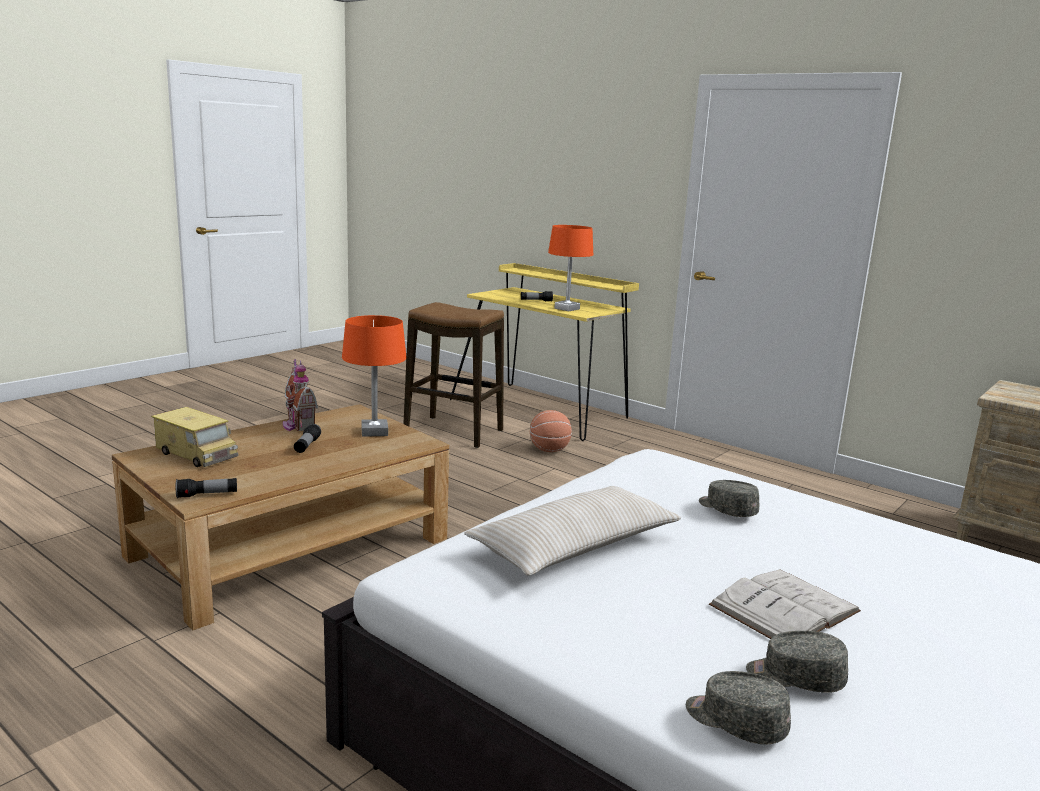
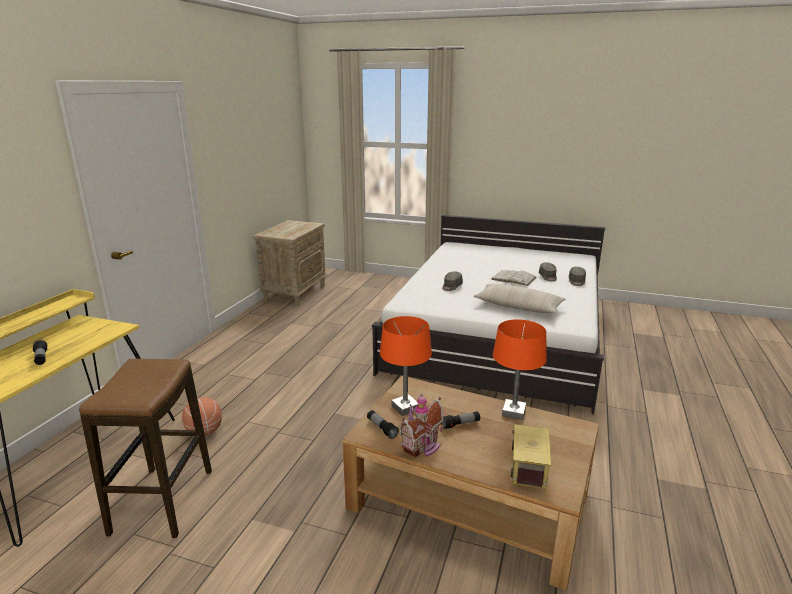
camera: 110 degrees left, 5 degrees up
flashlight [176,478,237,498] -> flashlight moved to [367,410,399,439]
orange table lamp [548,225,593,311] -> orange table lamp moved to [493,319,547,420]

